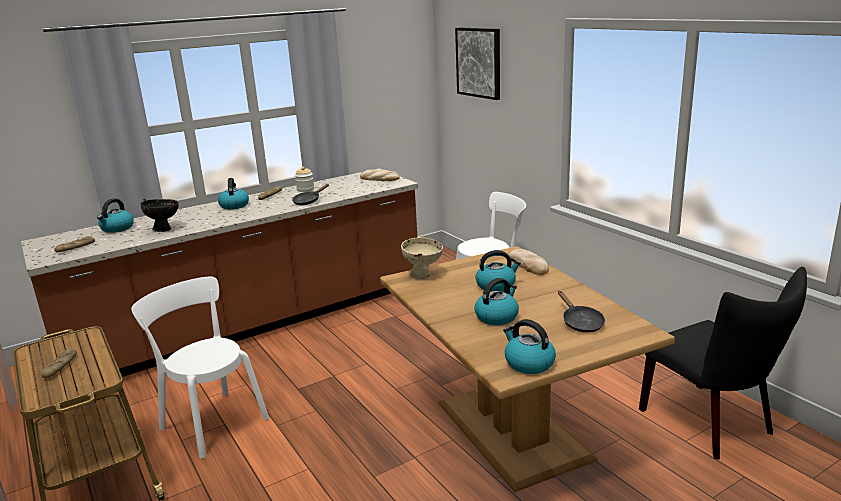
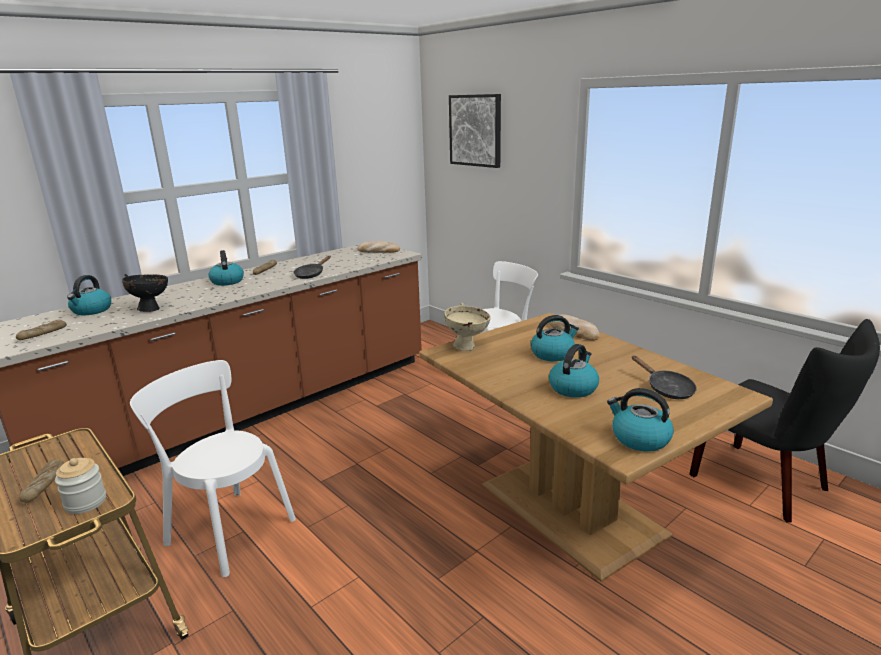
camera: 10 degrees left, 0 degrees up
jar [295,167,314,192] -> jar moved to [55,458,106,514]

